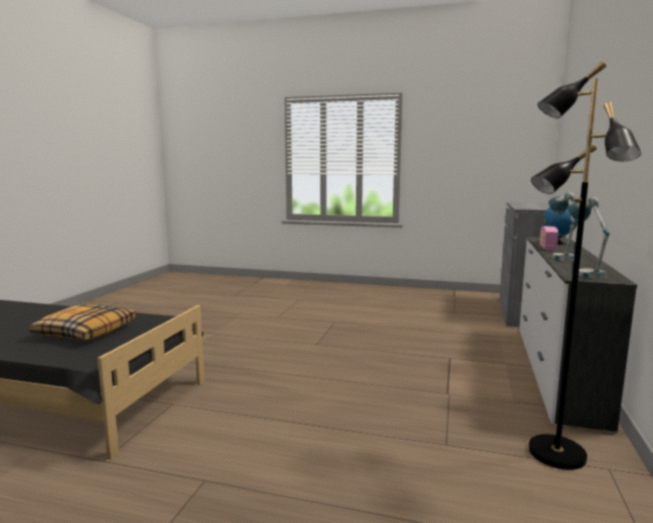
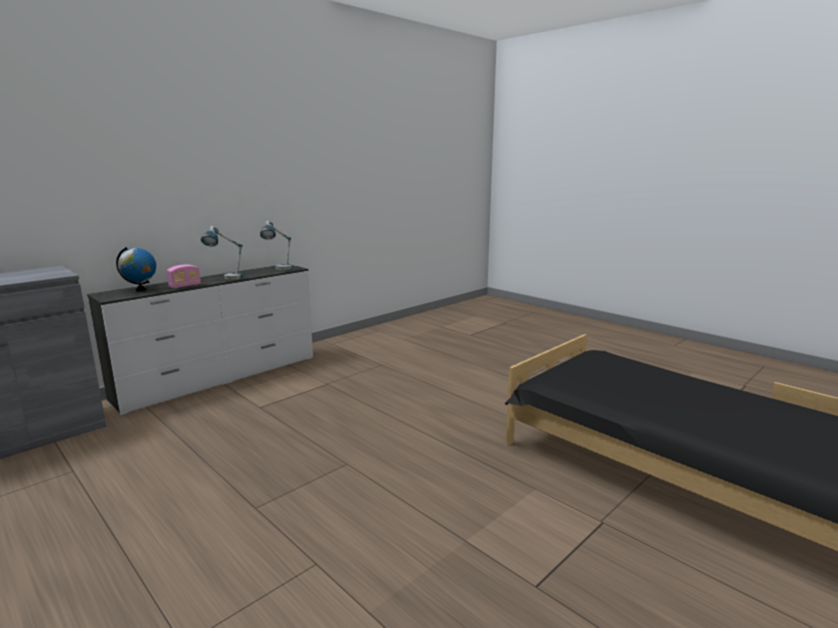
camera: 150 degrees left, 5 degrees up
pillow [29,304,135,340] -> none
black floor lamp [528,61,641,470] -> none

